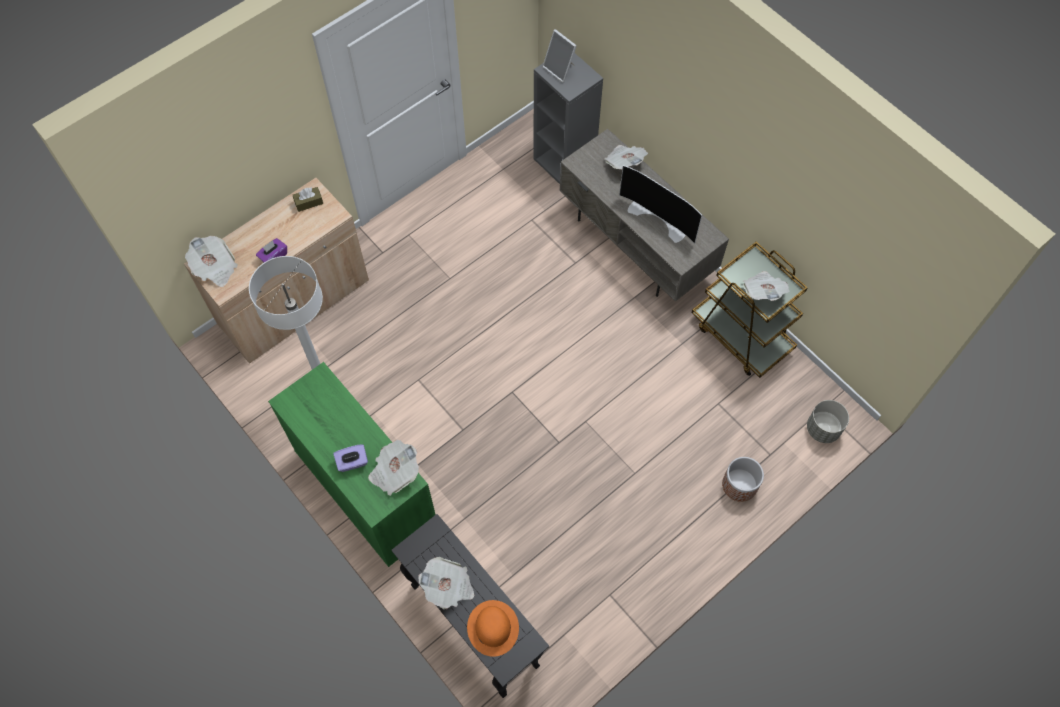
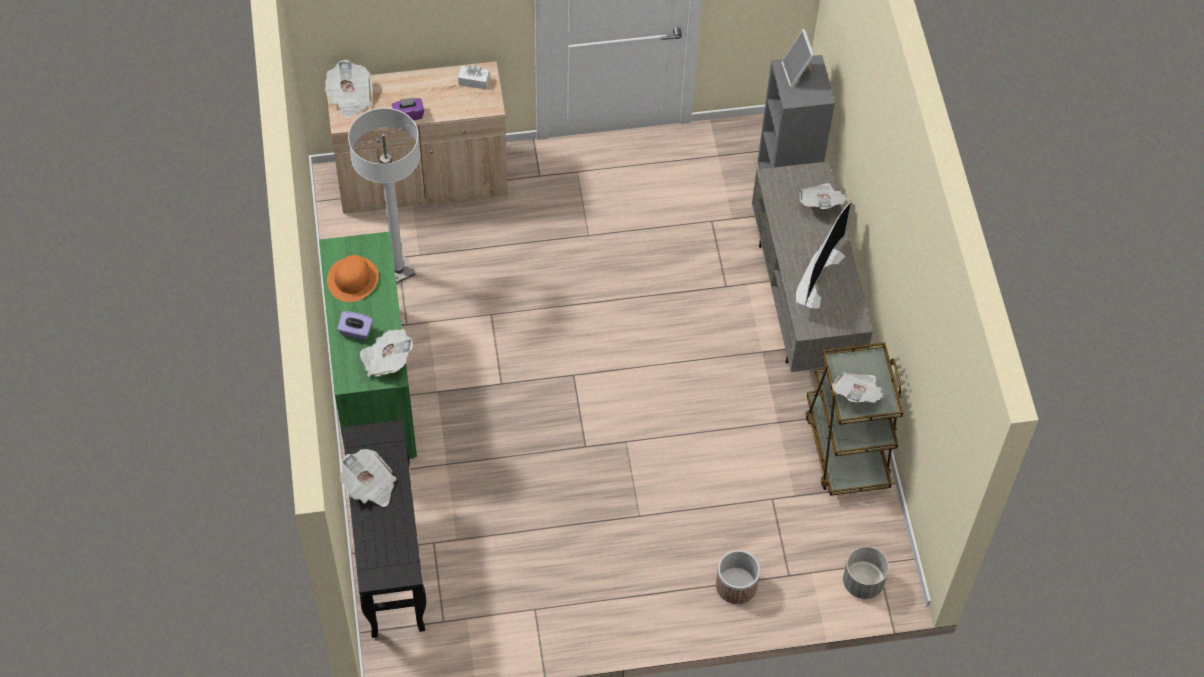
camera: 30 degrees right, 5 degrees down
brown tissue box [293,187,323,212] -> white tissue box [458,65,490,89]
orange hat [467,600,519,657] -> orange hat moved to [327,255,379,302]
television [619,165,702,244] -> television turned 135 degrees counterclockwise [796,202,851,317]

